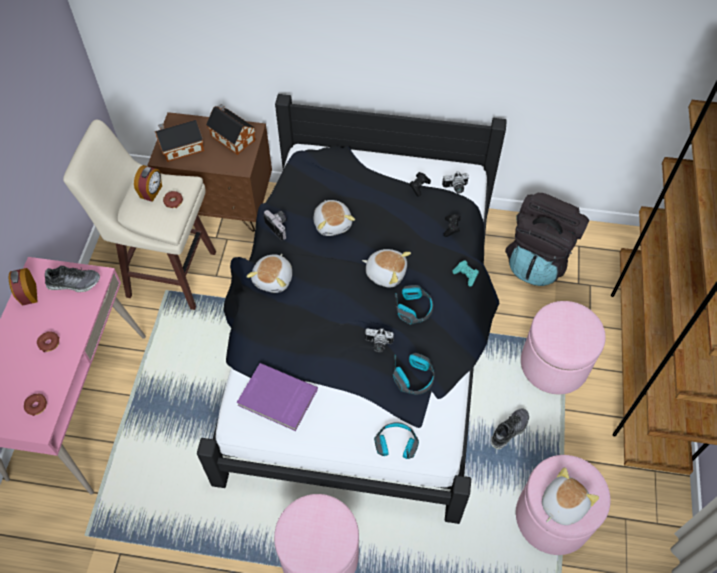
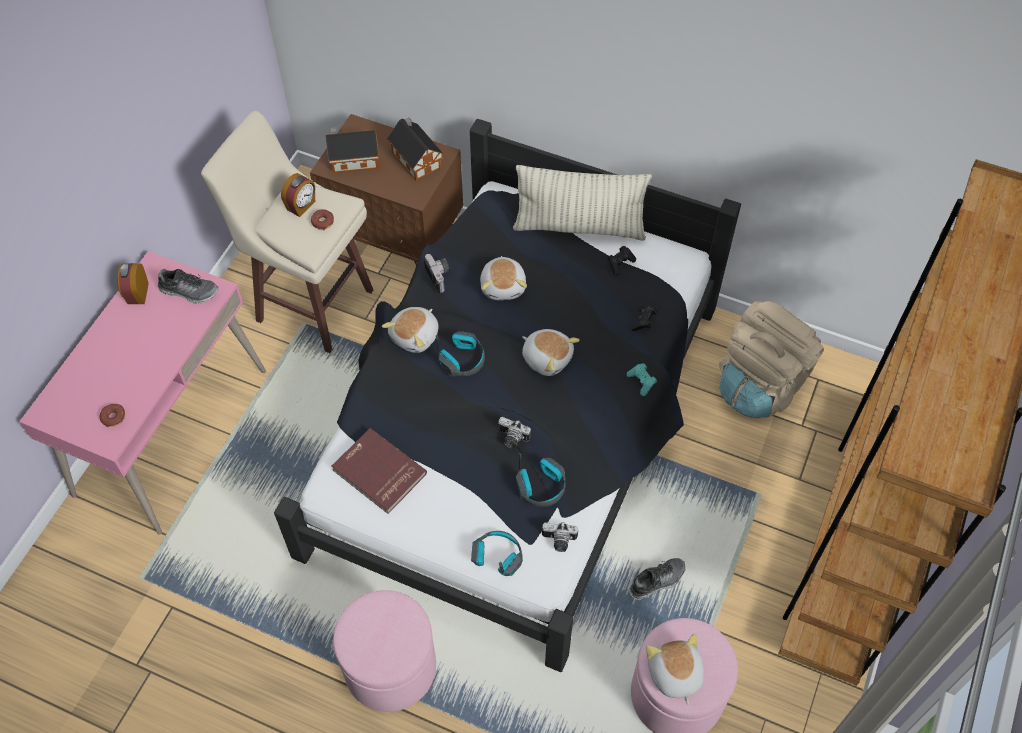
camera: 15 degrees right, 0 degrees up
donut [37,331,60,352] -> none
purple book [237,363,318,431] -> red book [332,428,427,514]
headphones [395,285,434,325] -> headphones moved to [436,331,485,376]
camera [442,171,469,194] -> camera moved to [542,522,578,552]
black backpack [505,193,589,286] -> beige backpack [719,301,824,418]
pink ottoman [521,301,606,394] -> none
plush toy [542,467,599,525] -> plush toy turned 75 degrees counterclockwise [646,634,704,705]
none -> pillow [513,165,652,241]

